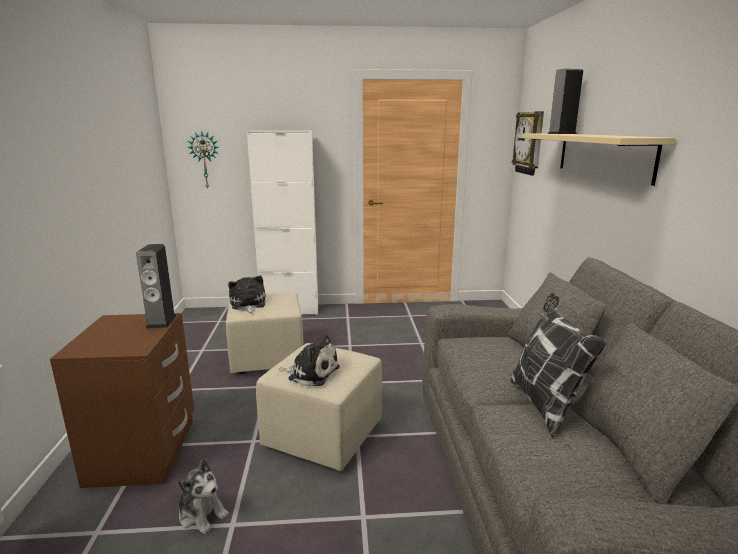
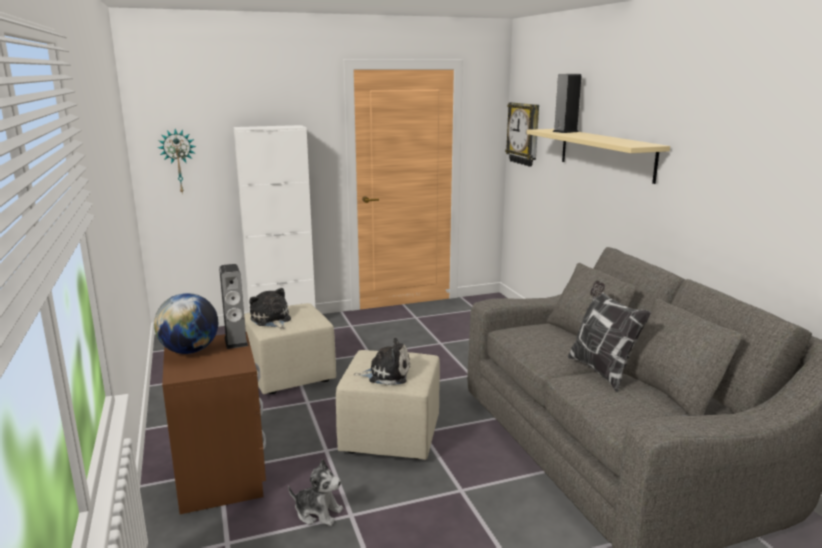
camera: 15 degrees left, 0 degrees up
none -> globe [154,293,218,354]

